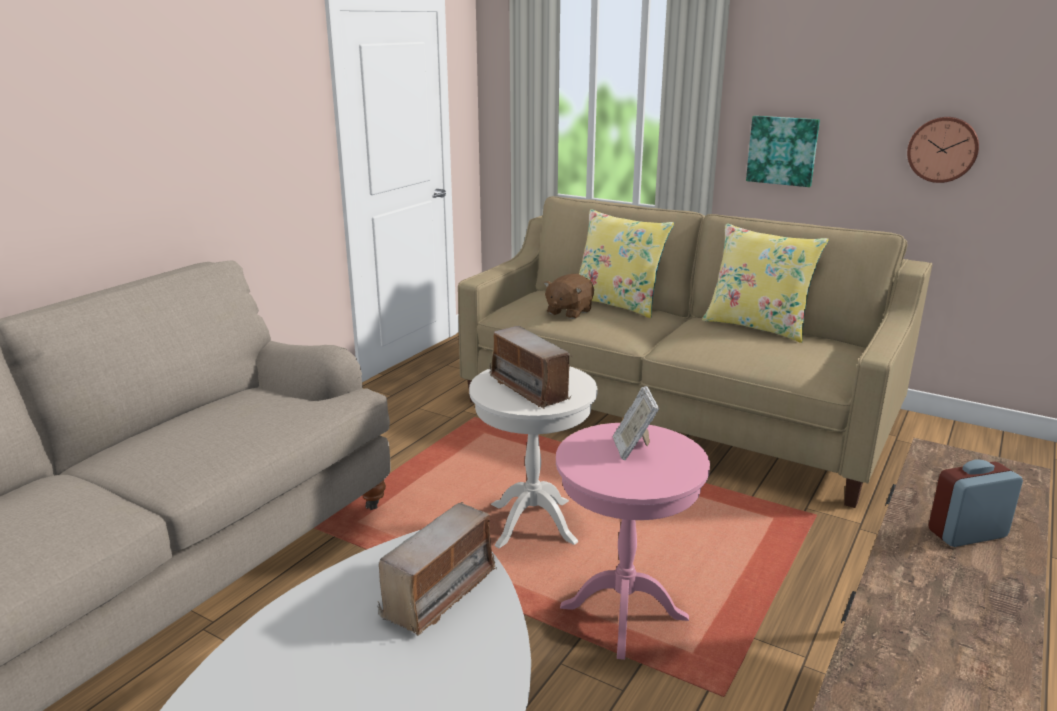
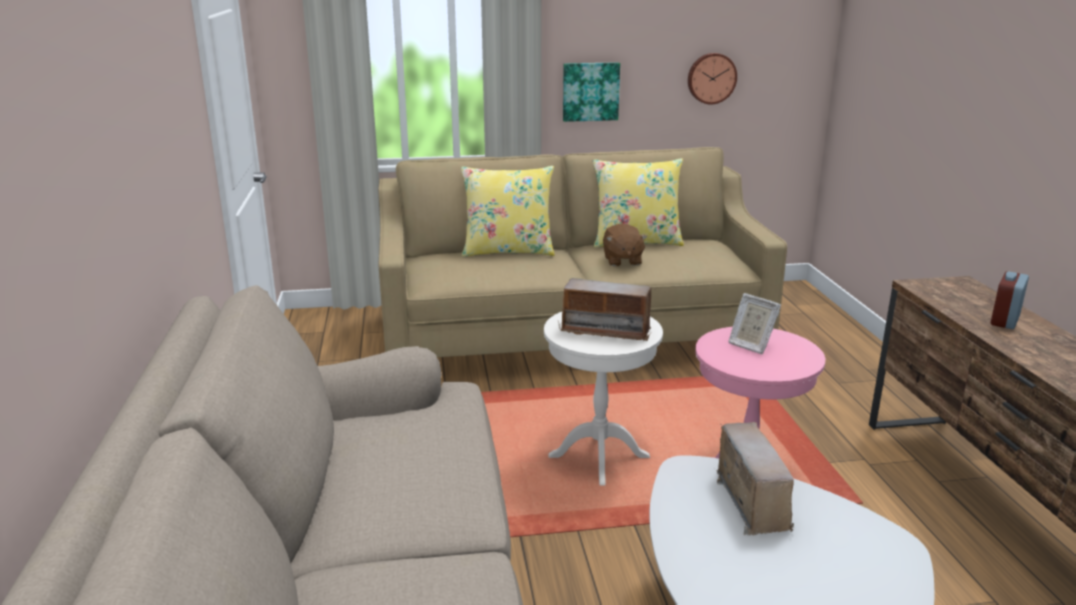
camera: 40 degrees left, 0 degrees up
brown plush toy [544,274,594,319] -> brown plush toy moved to [603,223,647,266]

